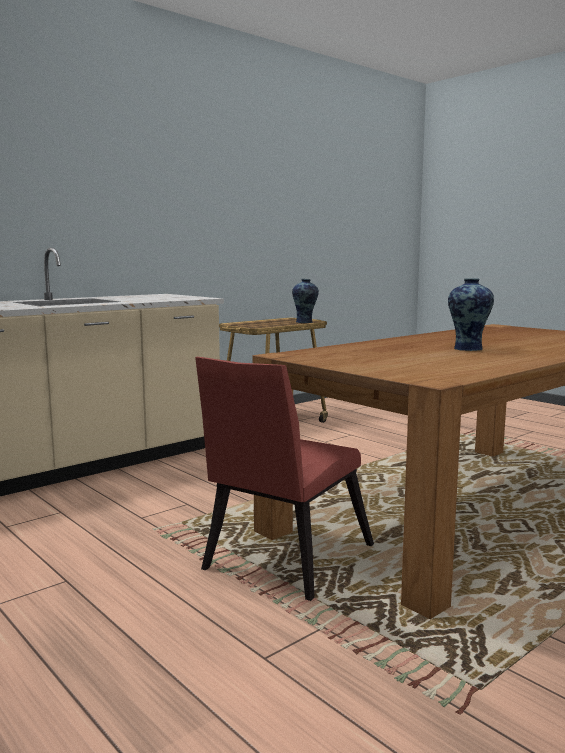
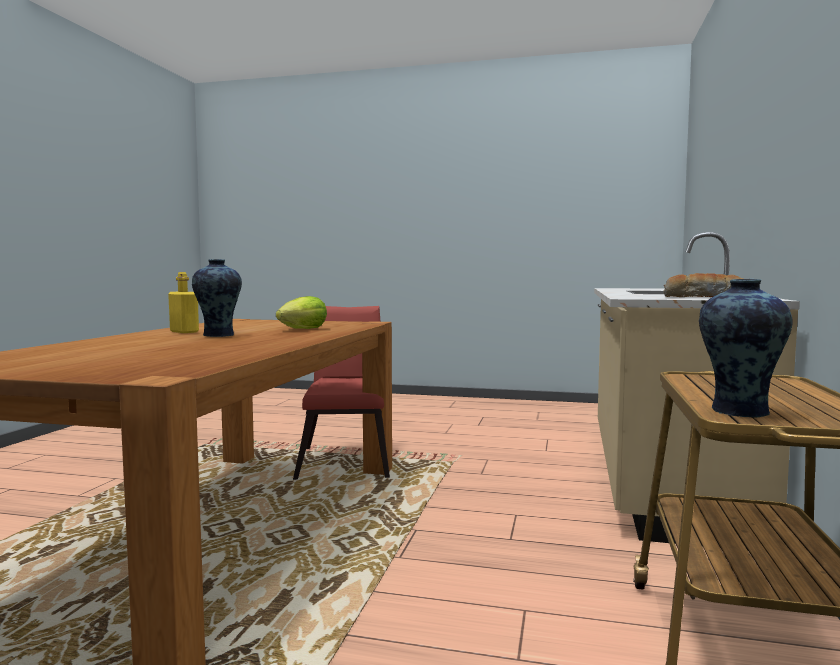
camera: 145 degrees right, 5 degrees down
none -> yellow bottle [168,272,199,333]
none -> lettuce [276,296,327,329]
none -> bread [663,273,743,297]

